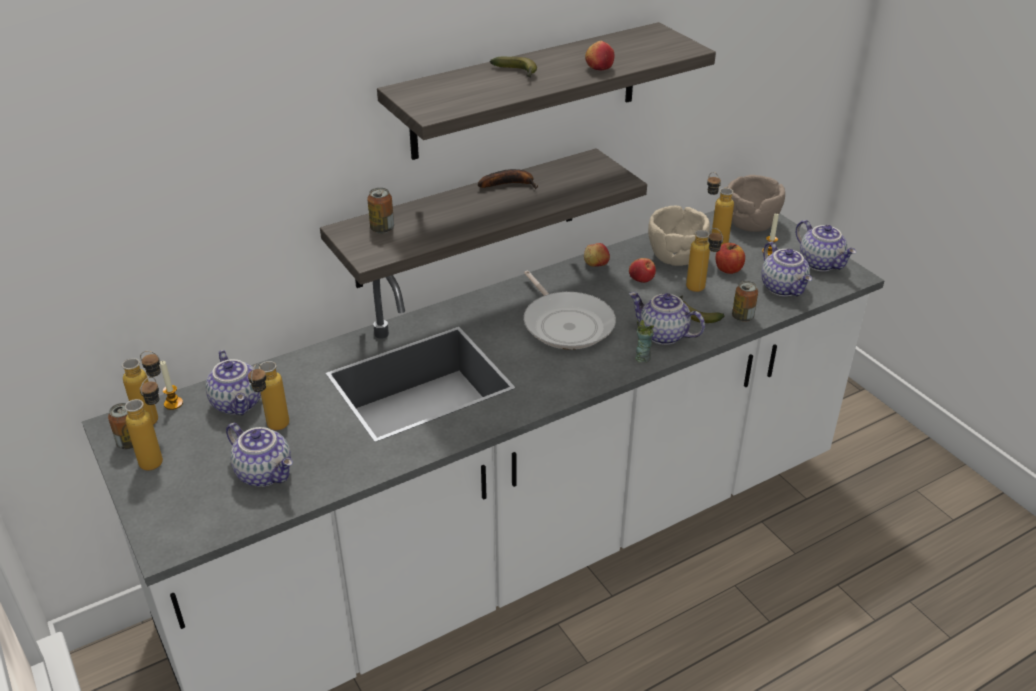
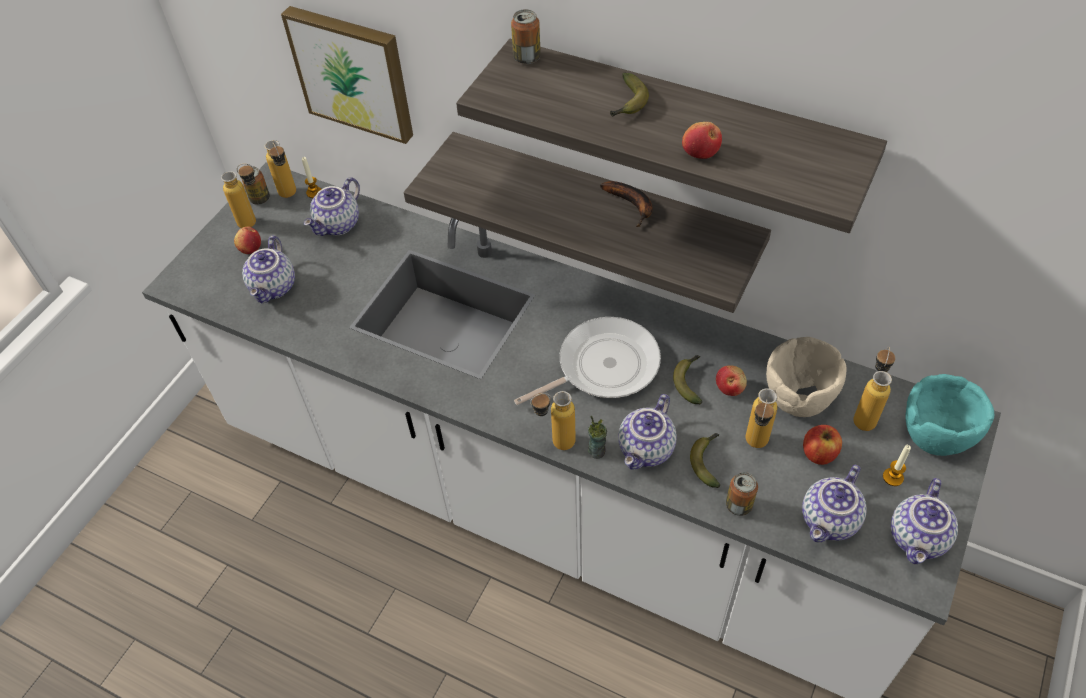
camera: 60 degrees right, 15 degrees up
bottle [248,361,289,430] -> bottle moved to [530,391,576,450]
can [367,188,394,234] -> can moved to [511,9,541,64]
frying pan [524,271,616,349] -> frying pan turned 150 degrees counterclockwise [514,317,661,405]
apple [584,243,610,267] -> apple moved to [234,227,261,254]
teapot [629,292,705,345] -> teapot turned 150 degrees counterclockwise [618,394,677,470]
brown bowl [727,175,785,232] -> turquoise bowl [905,374,994,456]
none -> picture [281,6,413,144]
none -> banana [673,355,702,404]

